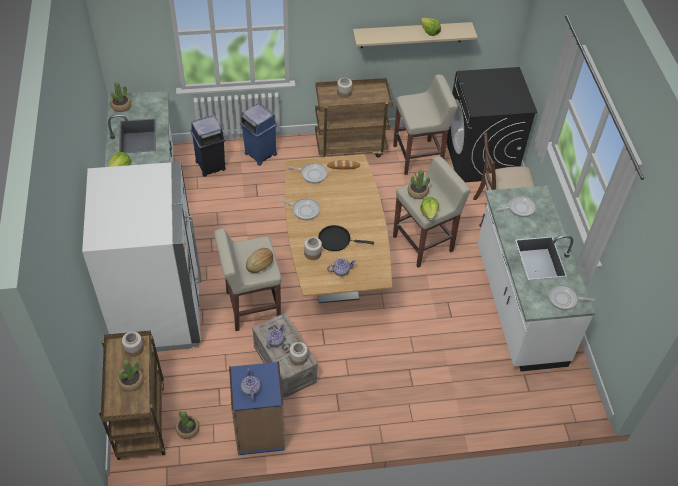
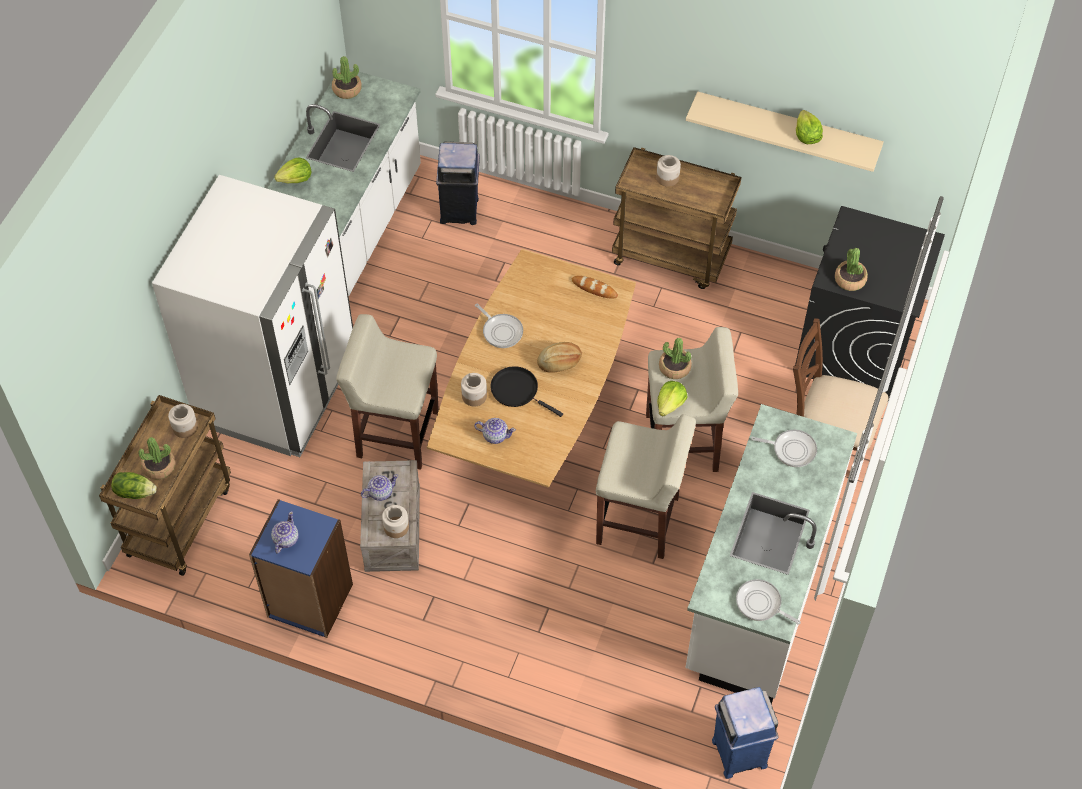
camera: 30 degrees right, 5 degrees up
potted plant [175,411,199,439] -> potted plant moved to [835,248,868,291]
blue trash can [240,104,277,166] -> blue trash can moved to [712,687,779,779]
bread [246,248,273,273] -> bread moved to [537,342,582,373]
frying pan [288,163,328,184] -> none
beige stool [393,75,458,175] -> beige stool moved to [596,414,696,559]
none -> lettuce [111,472,157,499]

